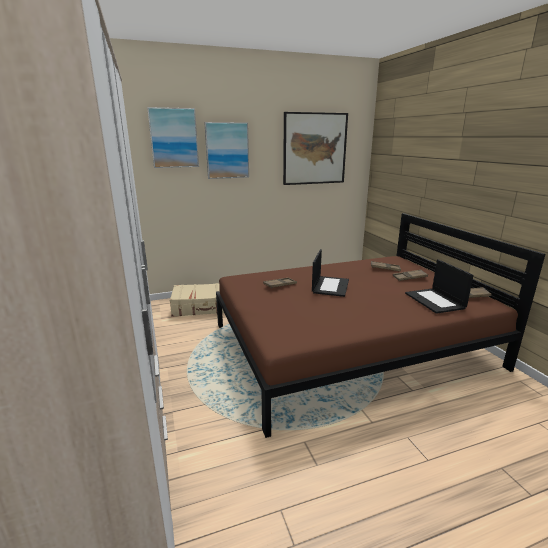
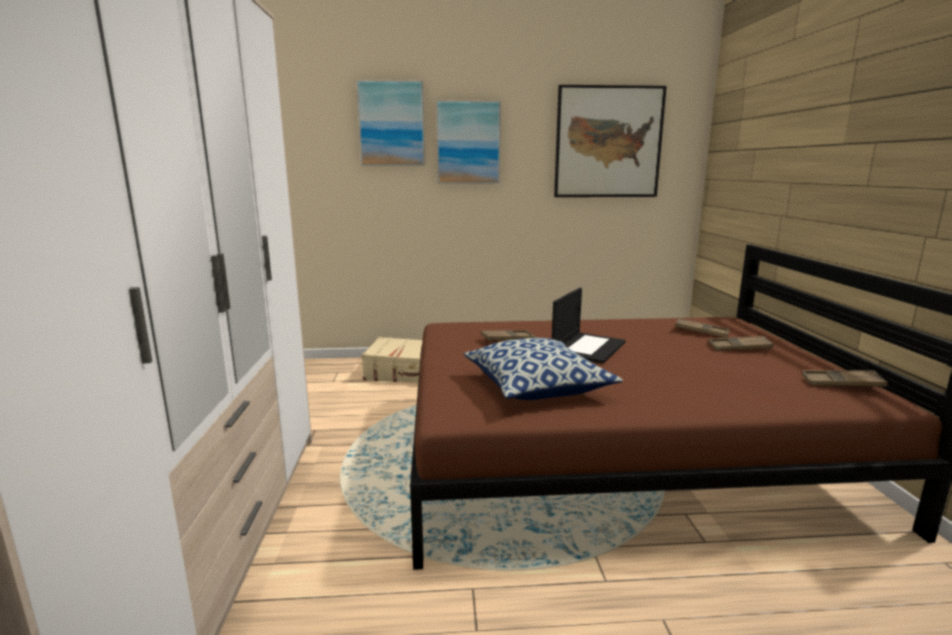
camera: 15 degrees right, 5 degrees down
laptop [405,259,473,314] -> none
none -> pillow [464,338,623,400]

